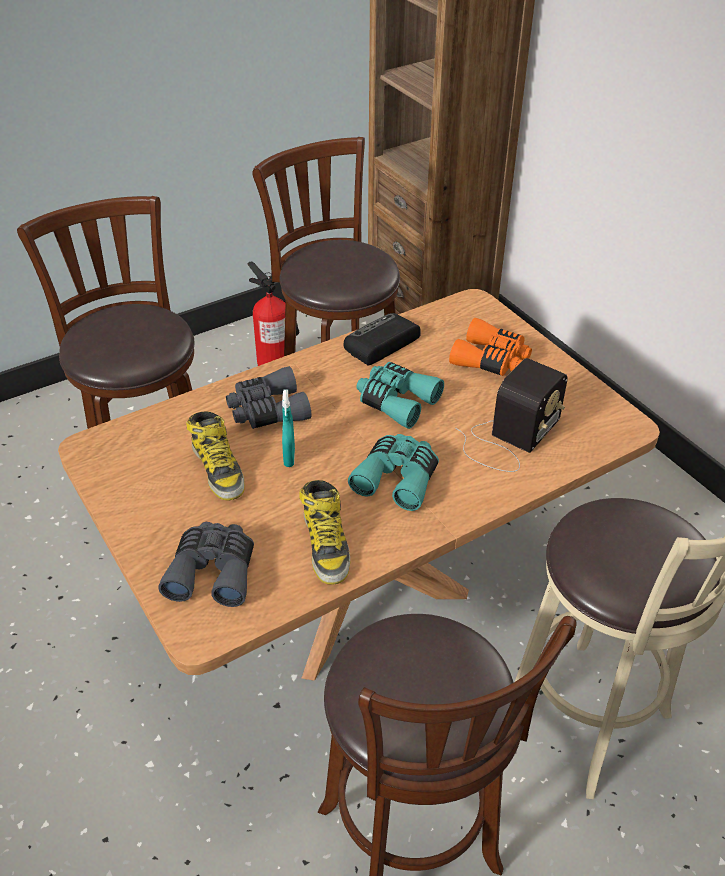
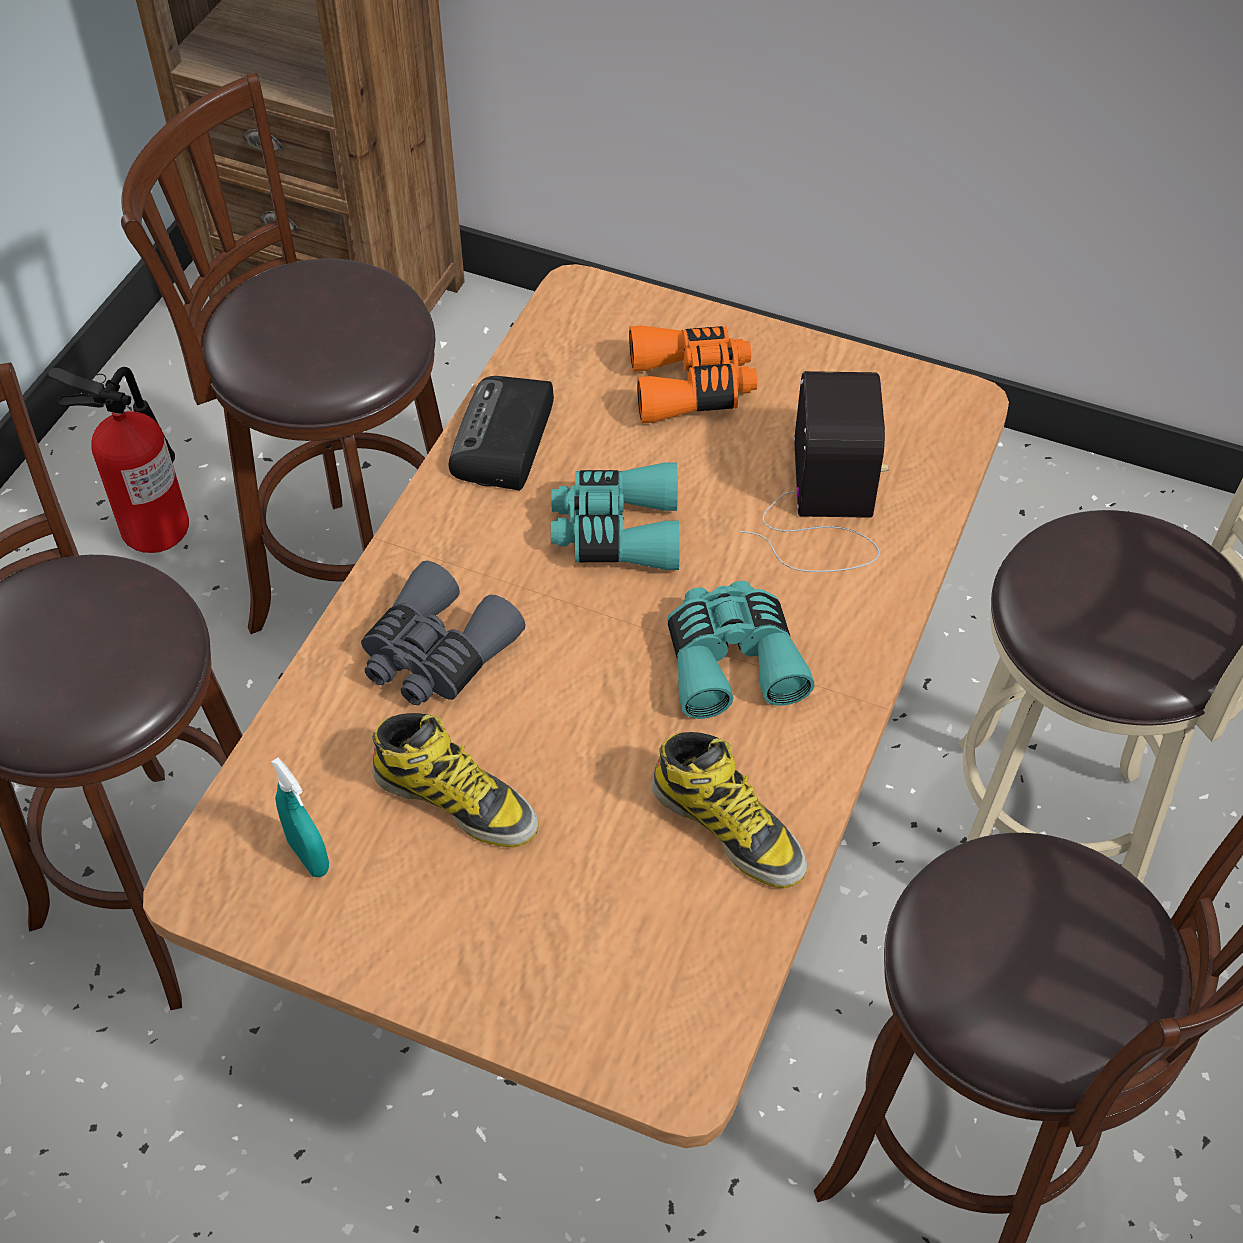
camera: 35 degrees left, 10 degrees up
grey binoculars [159,522,254,607] -> none
turquoise spray bottle [282,390,295,467] -> turquoise spray bottle moved to [271,757,329,877]

